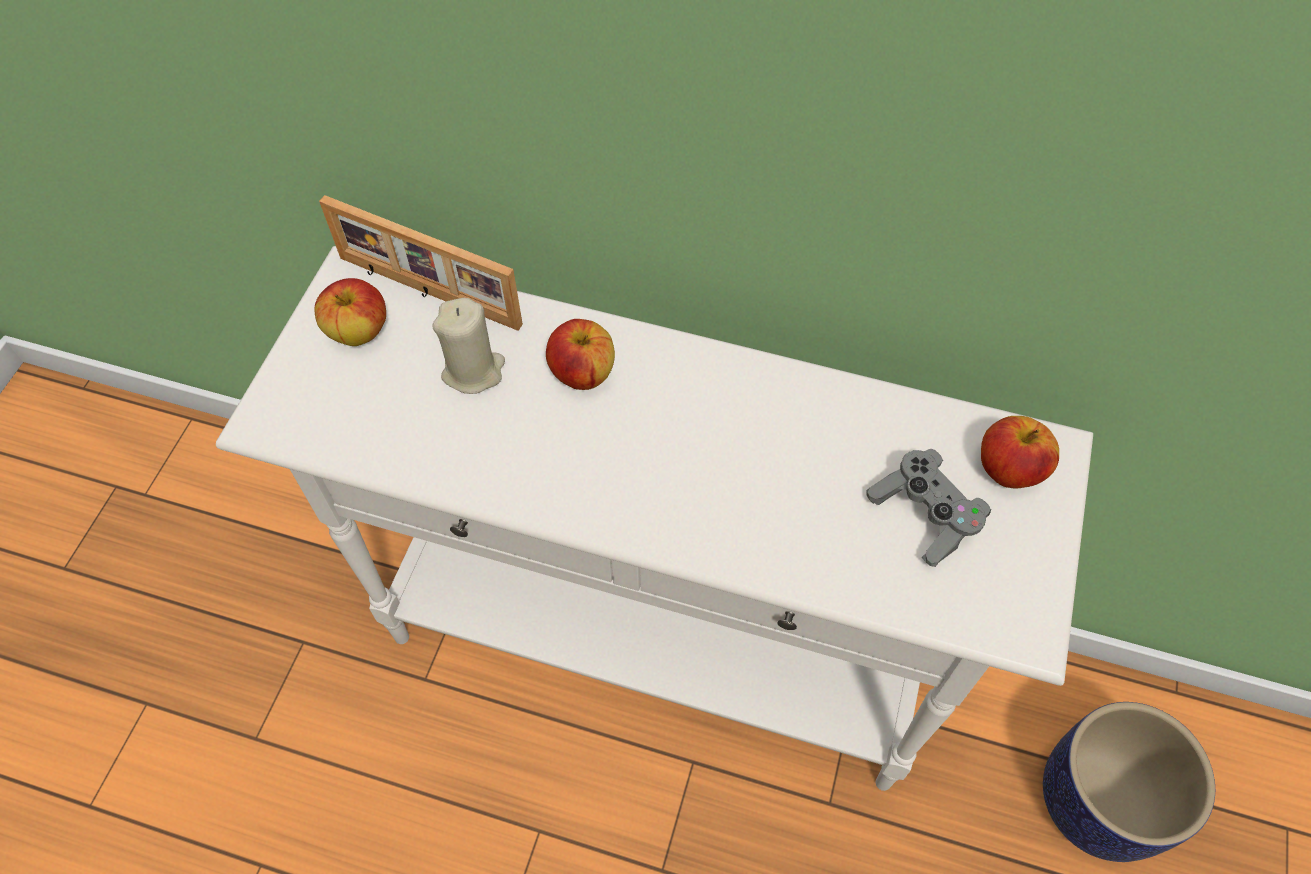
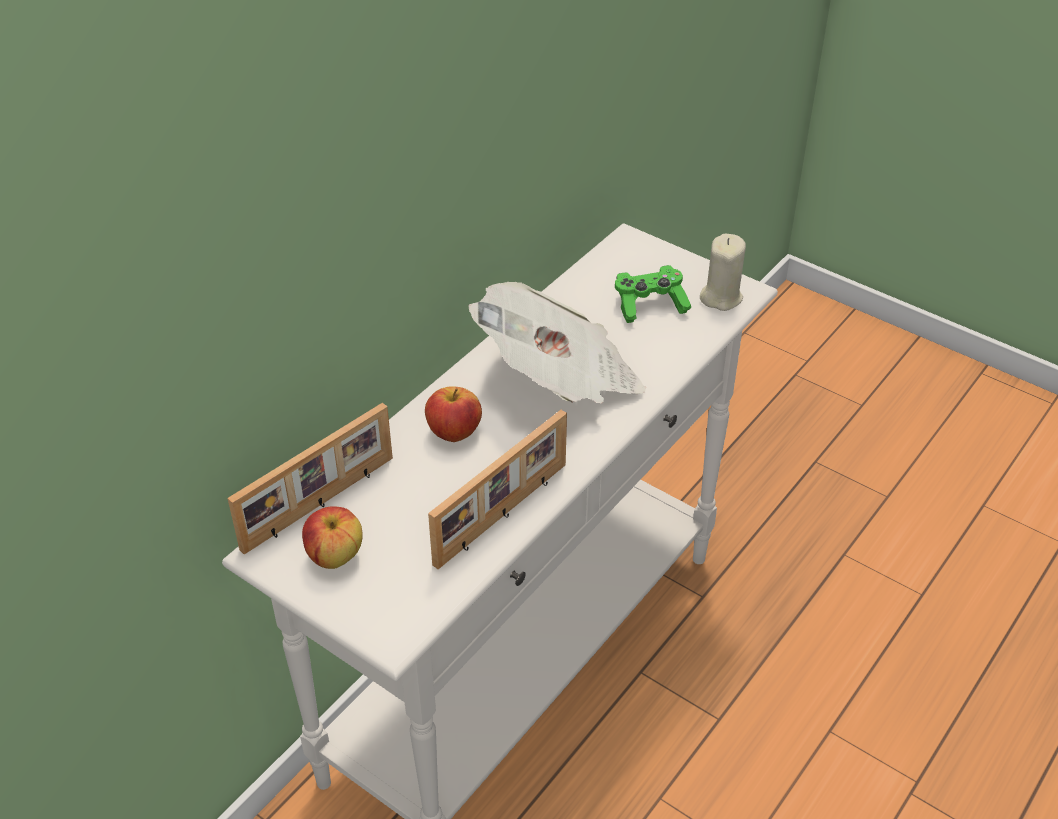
camera: 70 degrees left, 15 degrees down
beige candle [432,298,505,394] -> beige candle moved to [700,233,746,311]
grey game controller [866,449,992,567] -> green game controller [615,265,691,323]
apple [981,416,1059,488] -> none
planter [1043,702,1215,862] -> none
none -> picture frame [428,410,567,569]
none -> newspaper [468,282,646,403]

